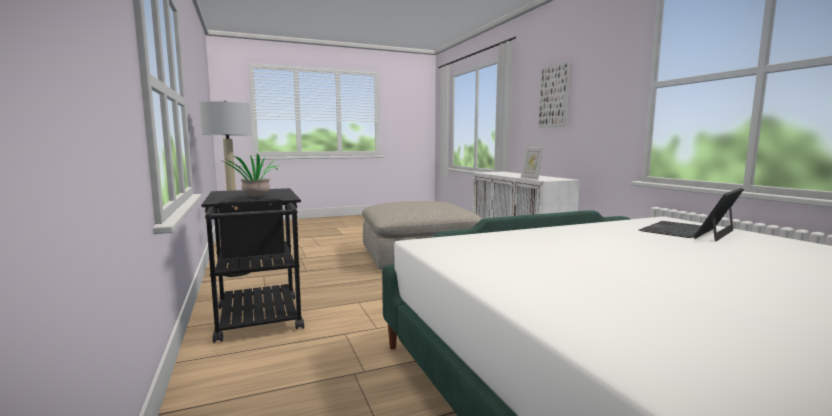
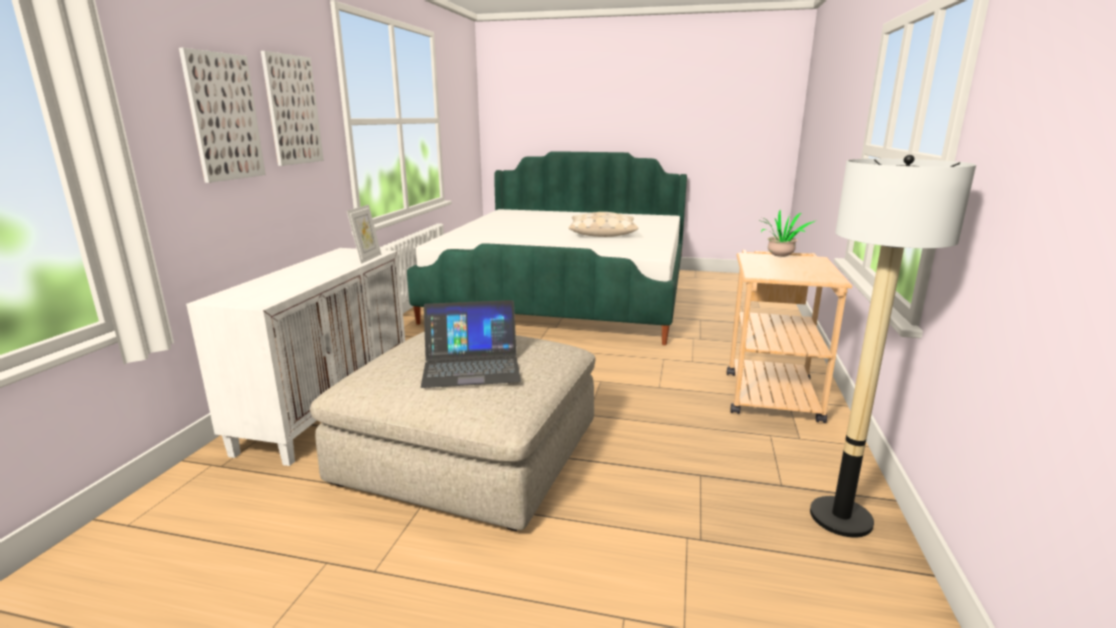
camera: 145 degrees left, 10 degrees up
black cart [201,188,304,343] -> beige cart [727,250,852,423]
laptop [639,188,744,242] -> laptop moved to [421,300,521,388]
none -> picture [261,51,324,166]
none -> beige pillow [569,212,639,237]

